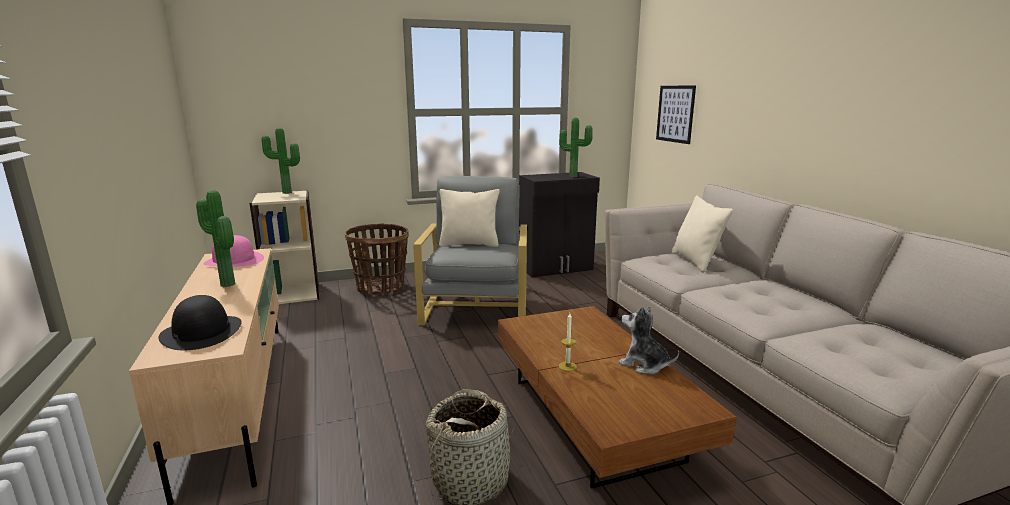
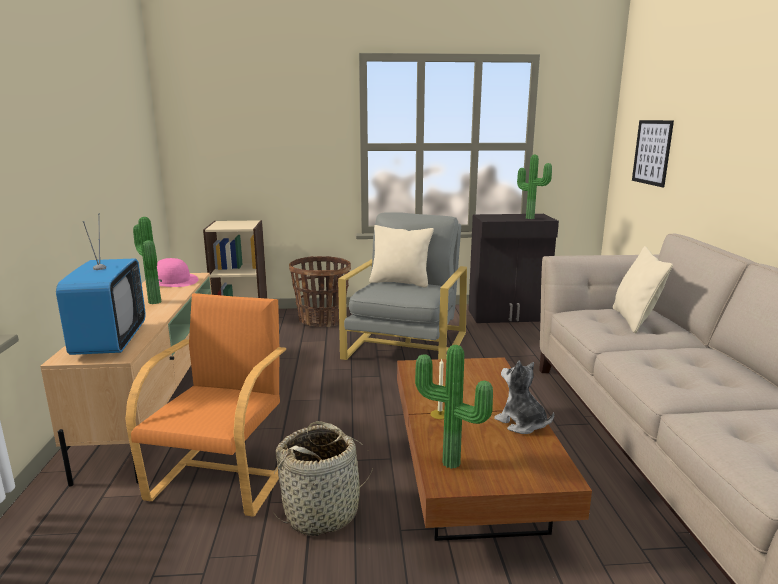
camera: 15 degrees right, 0 degrees up
black hat [159,295,242,350] -> television [56,213,146,355]
potted plant [262,128,300,194] -> potted plant moved to [415,345,493,469]
none -> orange armchair [125,293,286,517]

